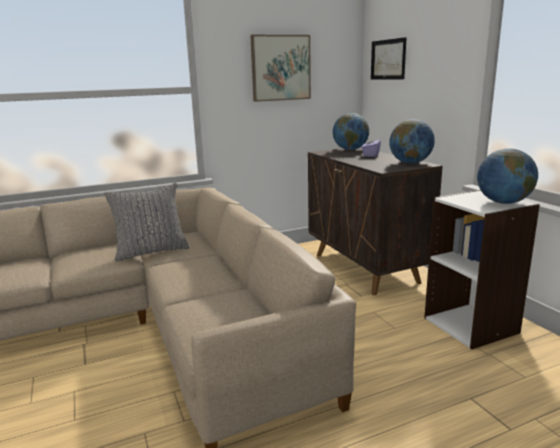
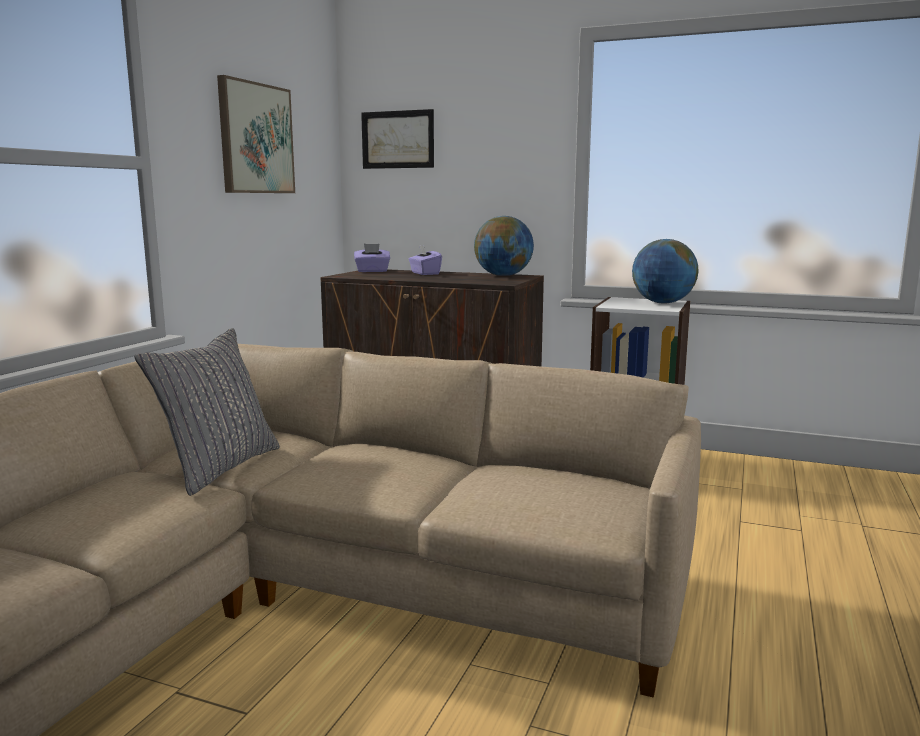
camera: 45 degrees left, 5 degrees down
globe [333,113,369,150] -> purple tissue box [354,244,390,272]

